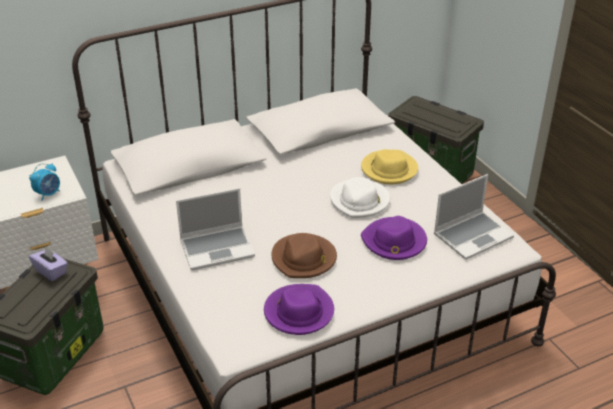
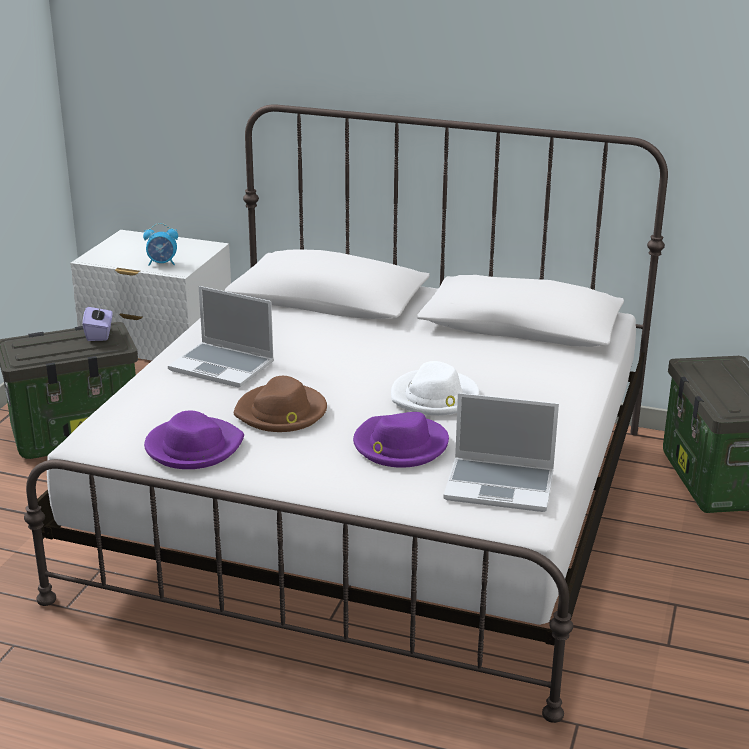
camera: 45 degrees right, 10 degrees down
yellow hat [361,149,418,184] -> none

